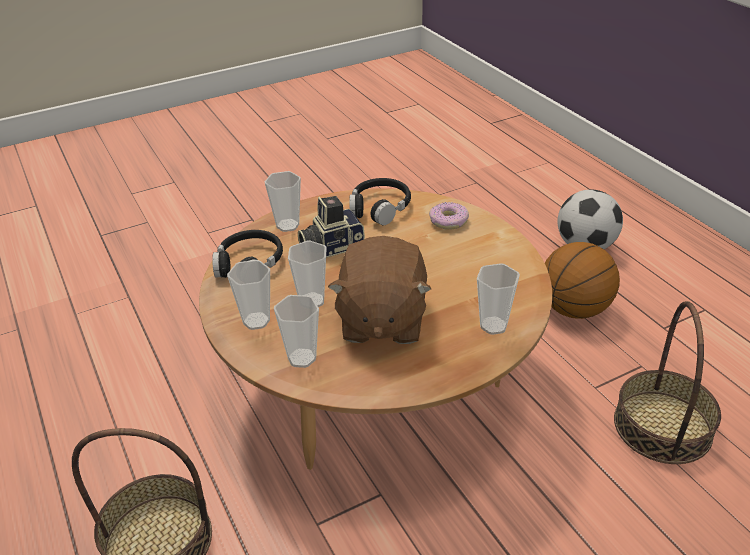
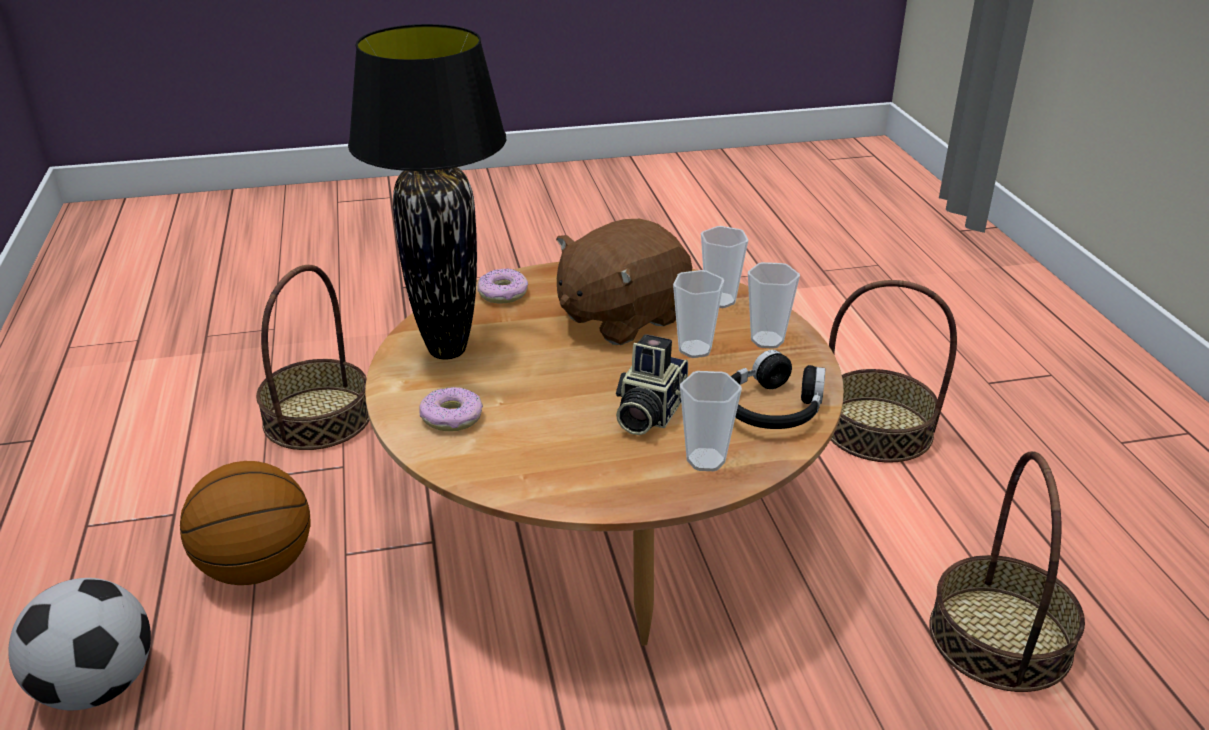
camera: 165 degrees left, 5 degrees down
camera [298,196,365,258] -> camera turned 120 degrees clockwise [616,334,688,435]
brown plush toy [328,236,431,344] -> brown plush toy turned 150 degrees counterclockwise [556,219,692,345]
black headphones [349,178,411,225] -> none
cup [477,263,520,335] -> donut [477,268,528,304]
none -> black table lamp [348,24,506,360]
none -> basket [929,451,1085,692]

